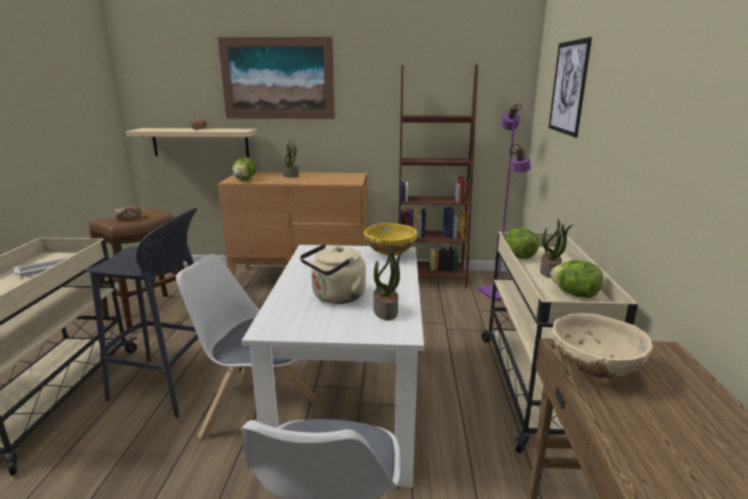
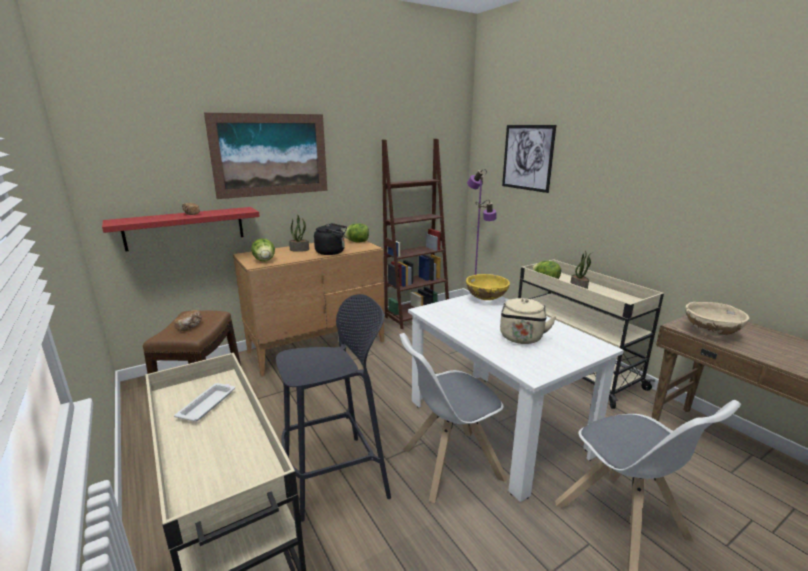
camera: 35 degrees left, 0 degrees up
beige shelf [125,128,257,157] -> red shelf [102,207,260,252]
potted plant [374,246,405,320] -> none
lettuce [550,260,603,298] -> lettuce moved to [343,223,369,243]
none -> black kettle [314,223,347,255]

